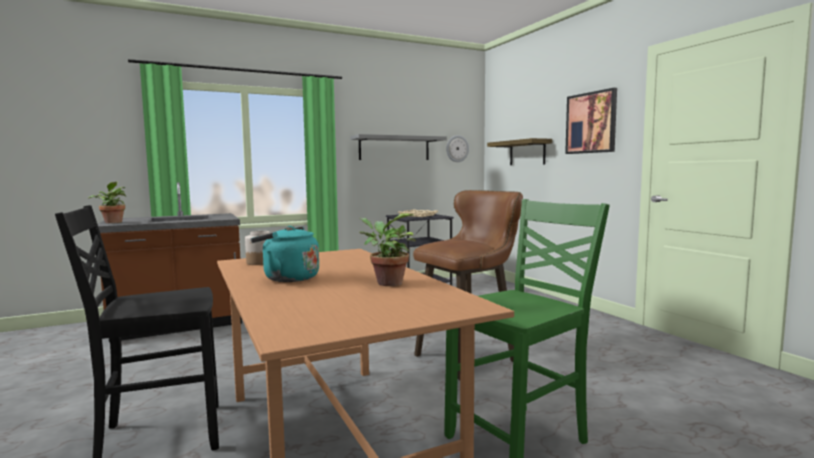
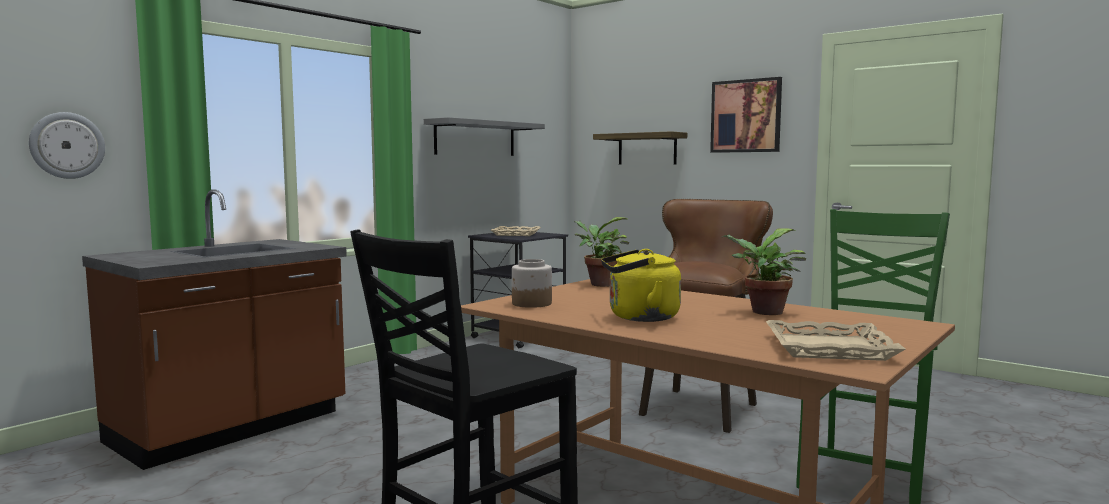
camera: 25 degrees left, 0 degrees up
potted plant [88,182,126,223] -> potted plant moved to [575,217,629,287]
turquoise kettle [251,226,319,282] -> yellow kettle [601,249,681,322]
wall clock [446,135,469,162] -> wall clock moved to [29,112,105,179]
none -> beige tray [766,320,905,361]

